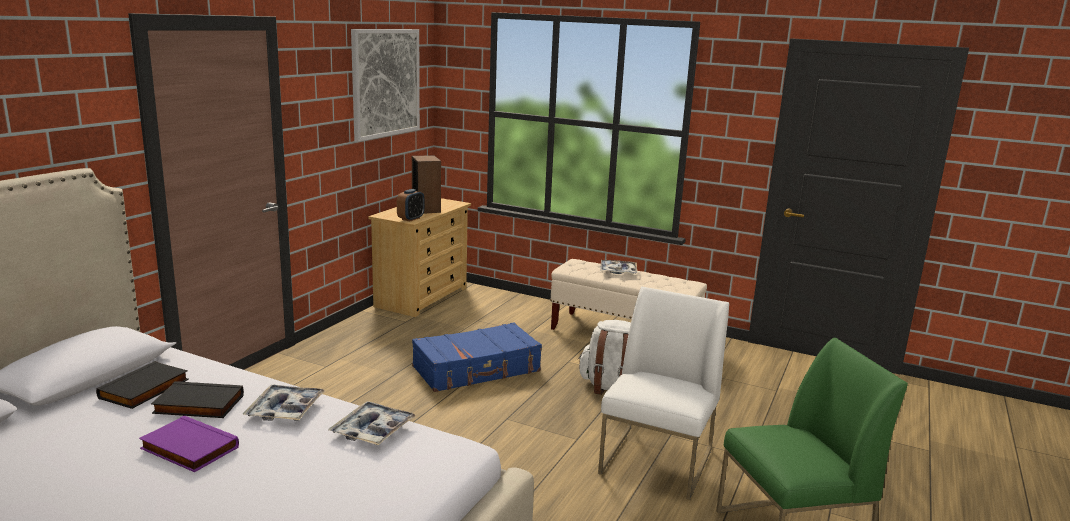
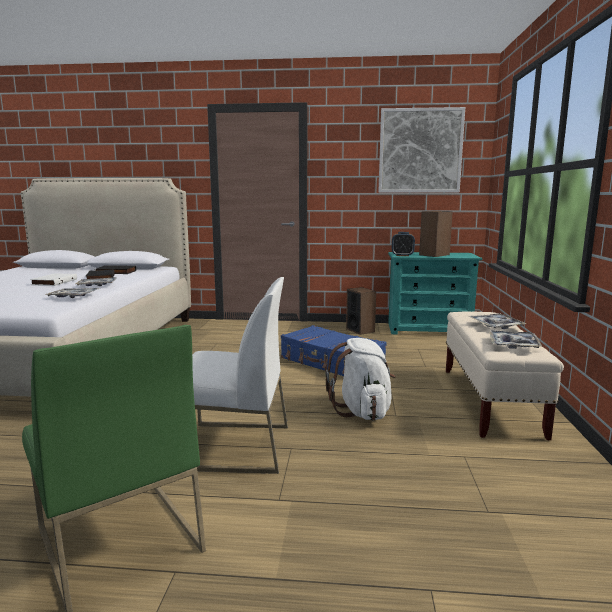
camera: 70 degrees right, 5 degrees down
purple book [139,416,239,472] -> white book [30,273,77,286]
beige dresser [368,198,471,317] -> turquoise dresser [388,252,482,334]
none -> speaker [346,287,376,335]
none -> tray [489,330,542,349]

